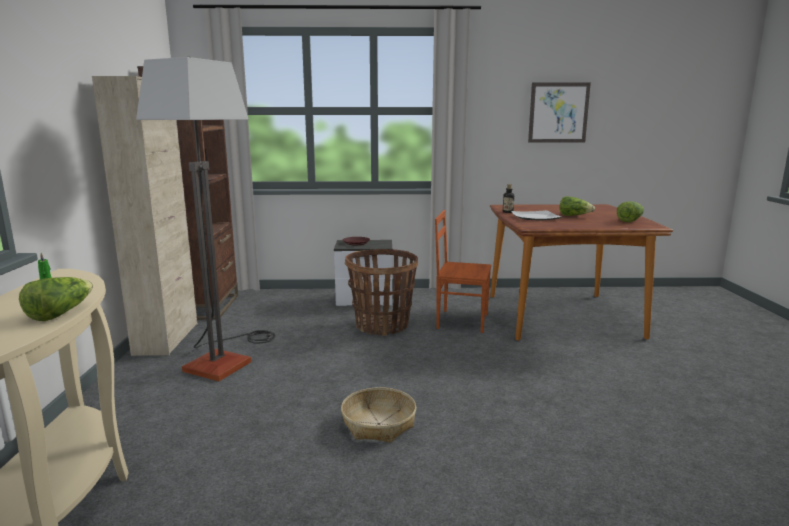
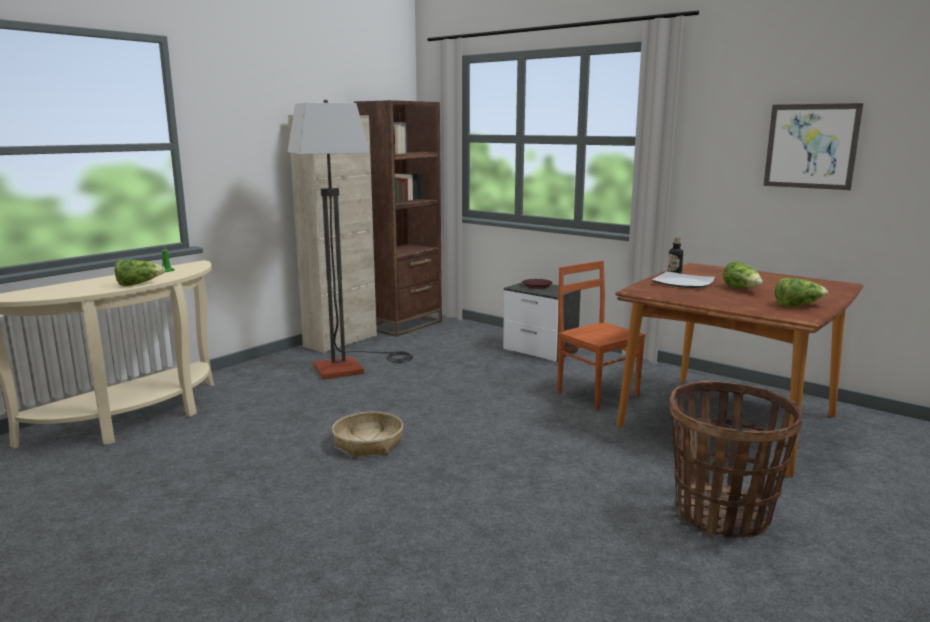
camera: 40 degrees right, 0 degrees up
basket [345,249,418,336] -> basket moved to [669,381,802,538]

